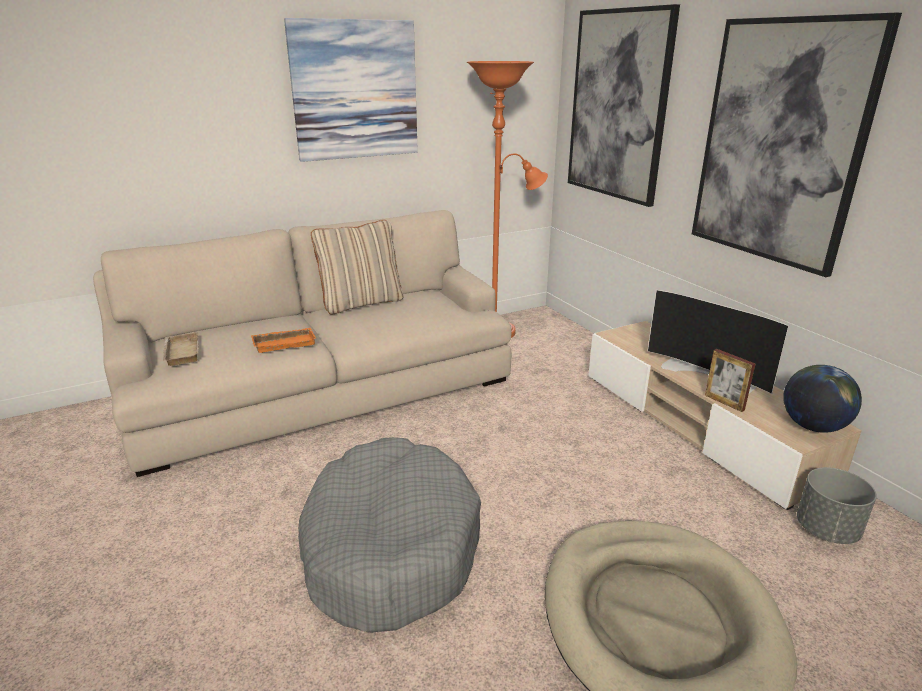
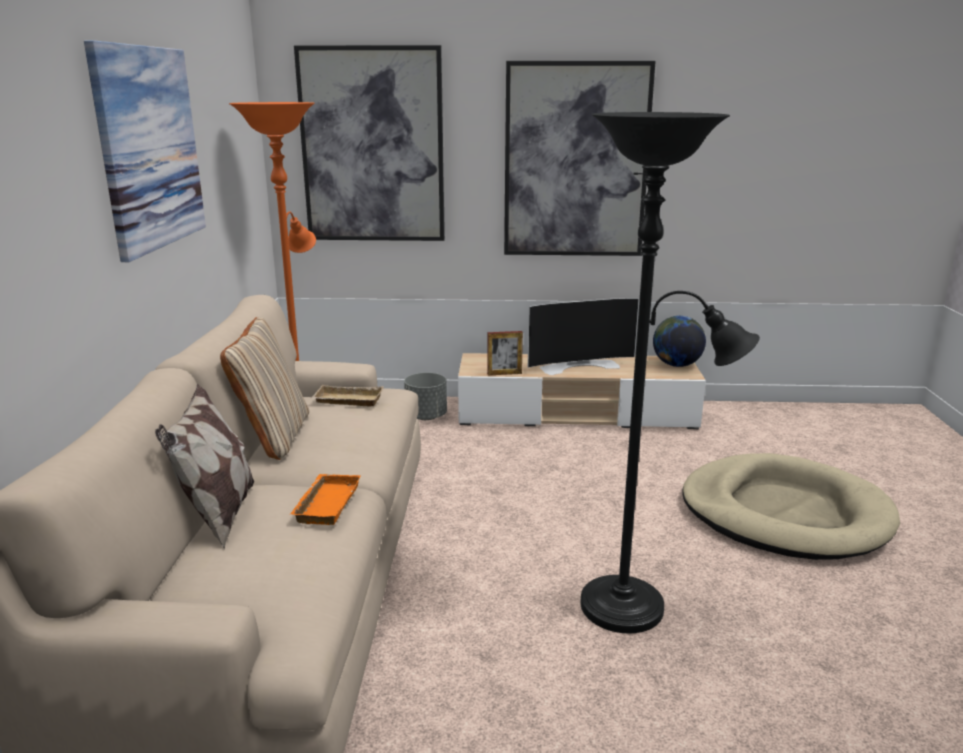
camera: 60 degrees left, 5 degrees down
beige tray [163,332,199,366] -> beige tray moved to [311,385,384,406]
grey dog bed [298,437,481,633] -> black floor lamp [580,112,760,634]
picture frame [705,349,755,412] -> picture frame moved to [487,331,523,375]
grey planter [797,467,877,544] -> grey planter moved to [404,372,447,420]
none -> pillow [155,384,254,549]

